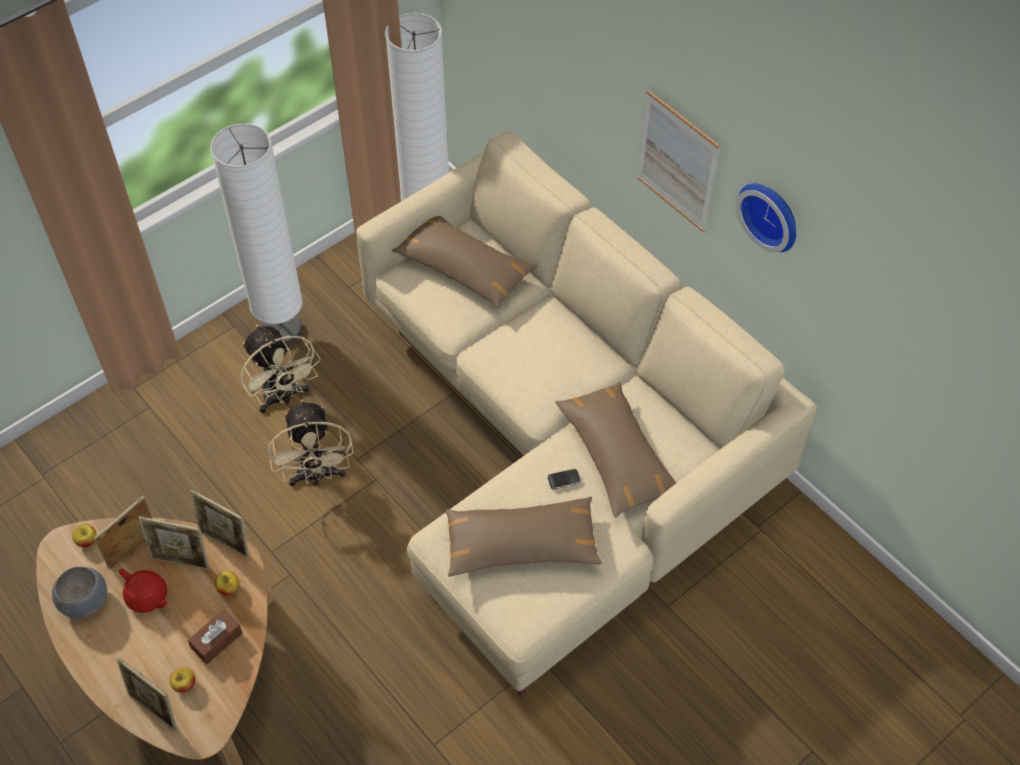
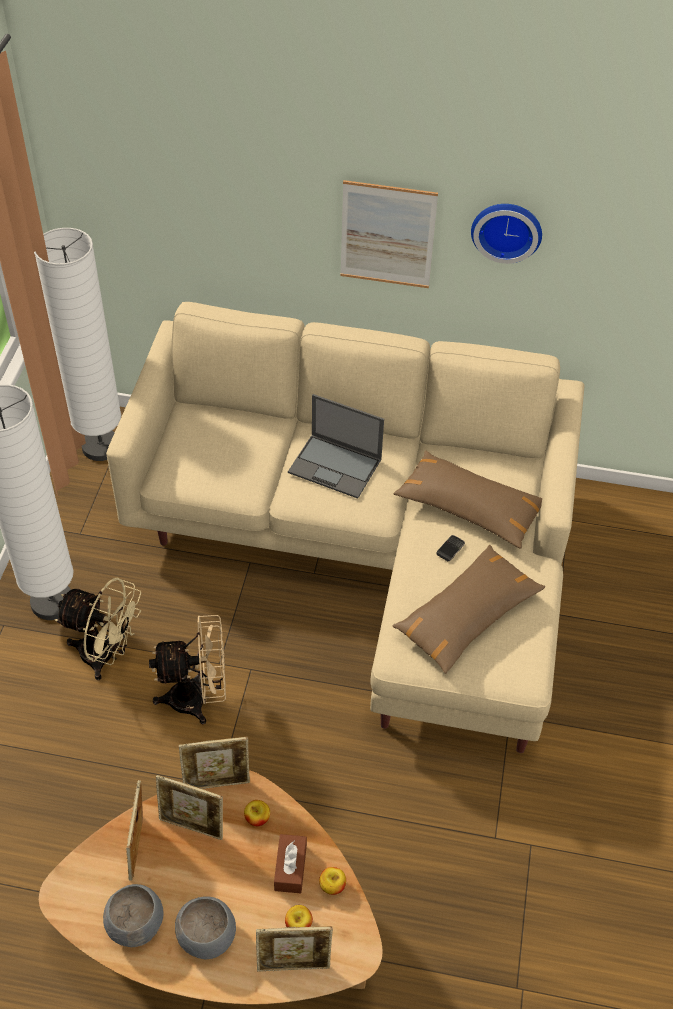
camera: 40 degrees left, 5 degrees down
apple [72,524,97,547] -> apple moved to [319,867,346,895]
red teapot [119,569,169,613] -> none
picture frame [139,516,210,570] -> picture frame turned 45 degrees clockwise [156,775,223,840]
beige fan [268,399,353,486] -> beige fan turned 45 degrees counterclockwise [149,615,226,724]
brown pillow [392,216,537,308] -> none
none -> grey bowl [175,897,236,960]
none -> laptop [288,394,384,499]

